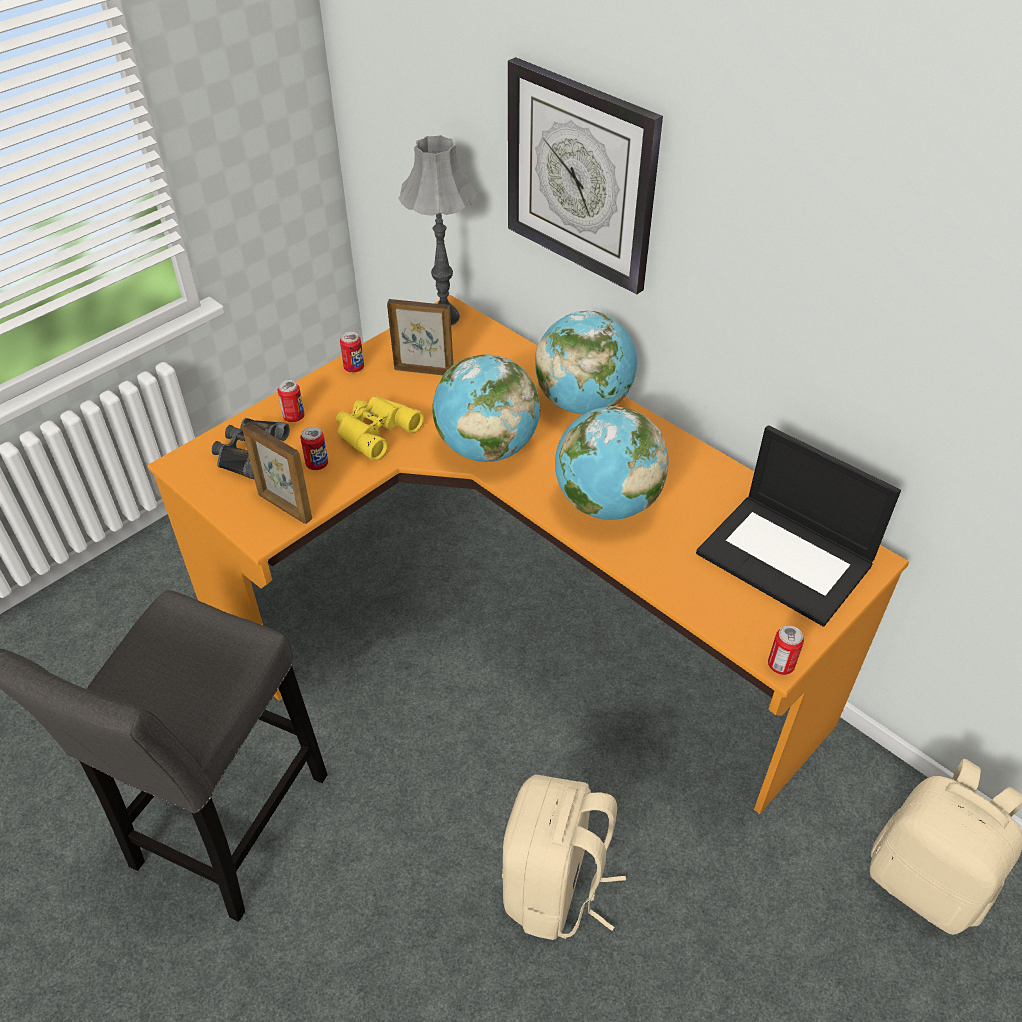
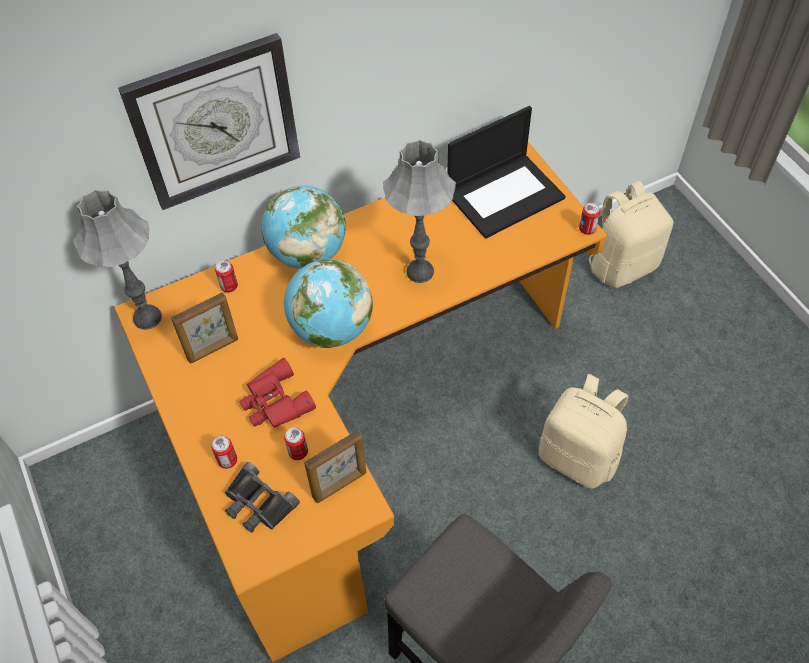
camera: 70 degrees left, 10 degrees up
yellow binoculars [336,396,424,461] -> red binoculars [239,358,316,428]
can [340,332,364,373] -> can moved to [215,260,238,293]
picture frame [387,299,453,375] -> picture frame turned 150 degrees counterclockwise [171,292,238,363]
globe [555,406,668,520] -> grey table lamp [383,140,456,283]

